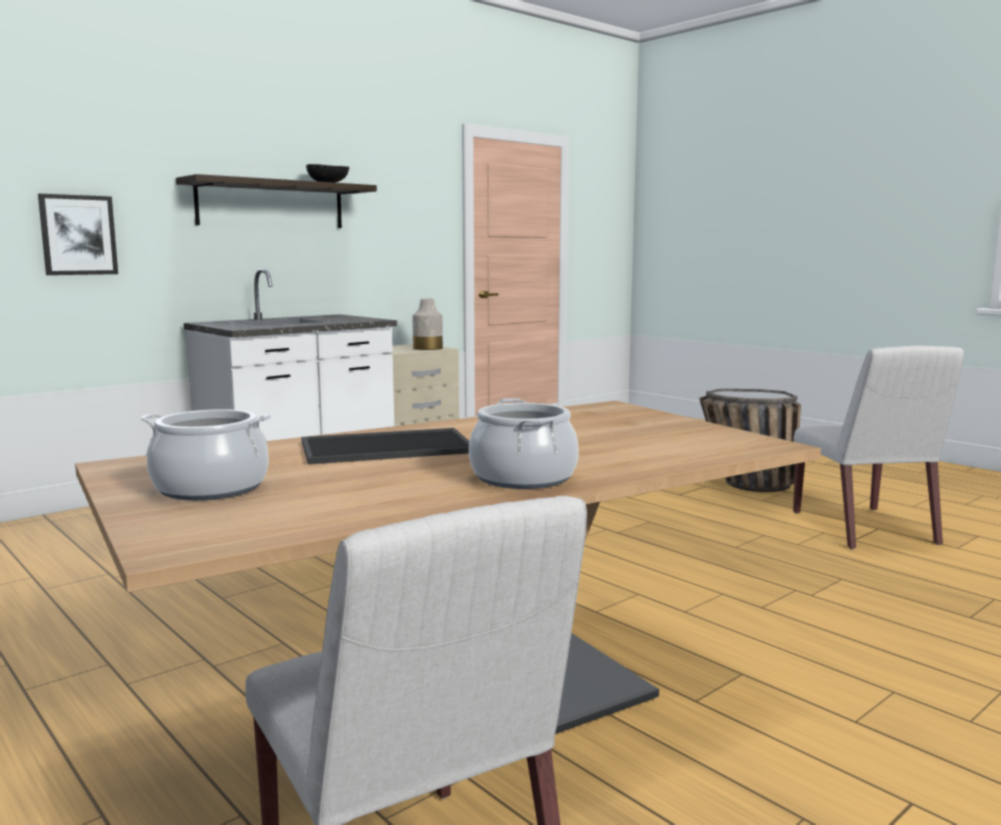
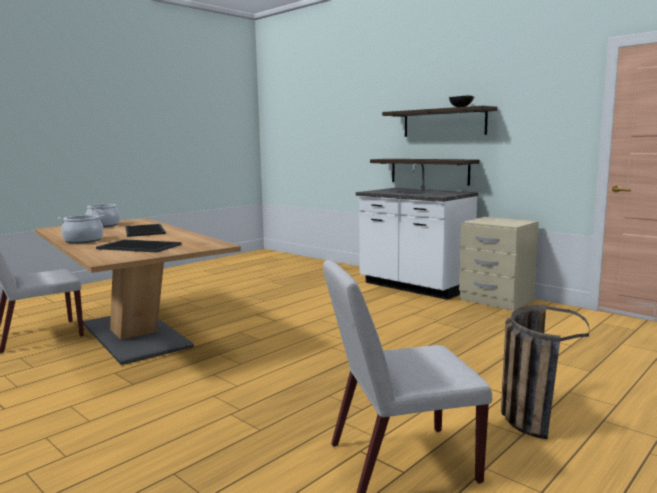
camera: 85 degrees right, 0 degrees up
picture [38,194,118,275] -> none
beige vase [412,299,443,350] -> none
none -> tray [96,239,182,253]
none -> shelf [370,159,480,186]

